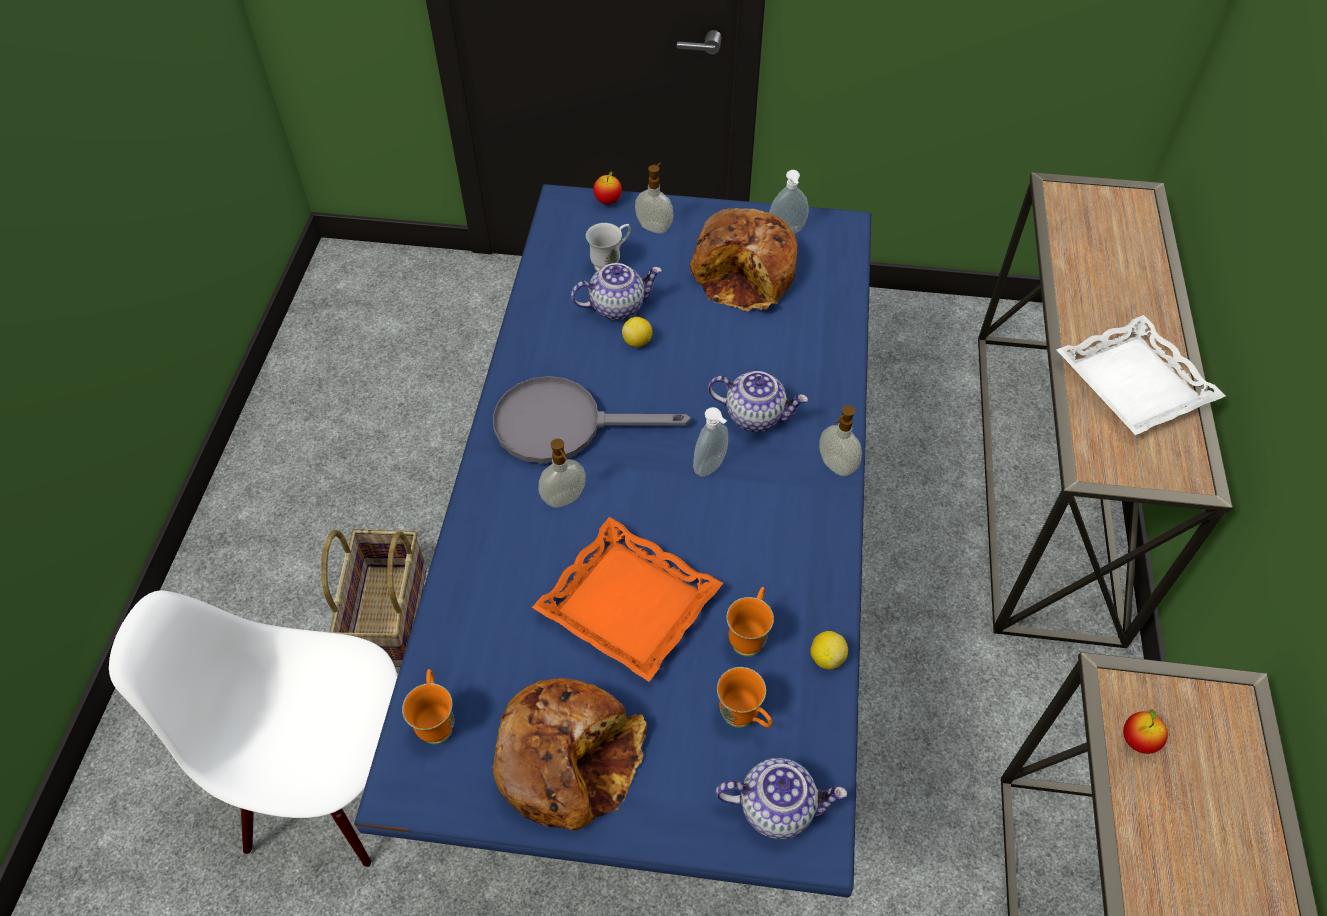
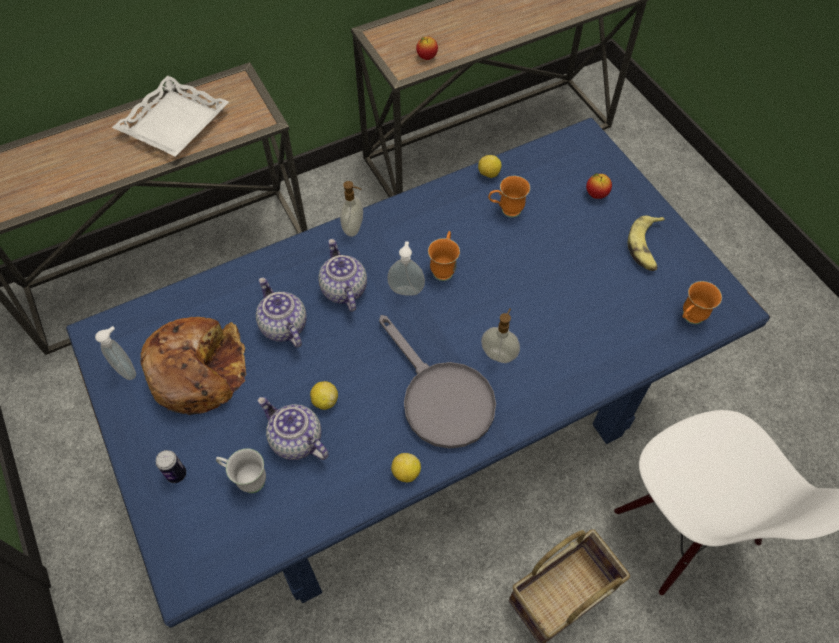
camera: 125 degrees left, 5 degrees up
bread [492,678,647,831] -> banana [628,216,665,271]
orange tray [532,517,723,682] -> none
apple [593,171,622,205] -> apple moved to [586,173,612,199]
soap dispenser [635,163,674,234] -> can [156,450,186,483]
teapot [716,758,847,840] -> teapot moved to [256,277,307,348]
orange mug [717,667,772,728] -> orange mug moved to [428,231,460,281]
none -> lemon [391,453,421,482]

